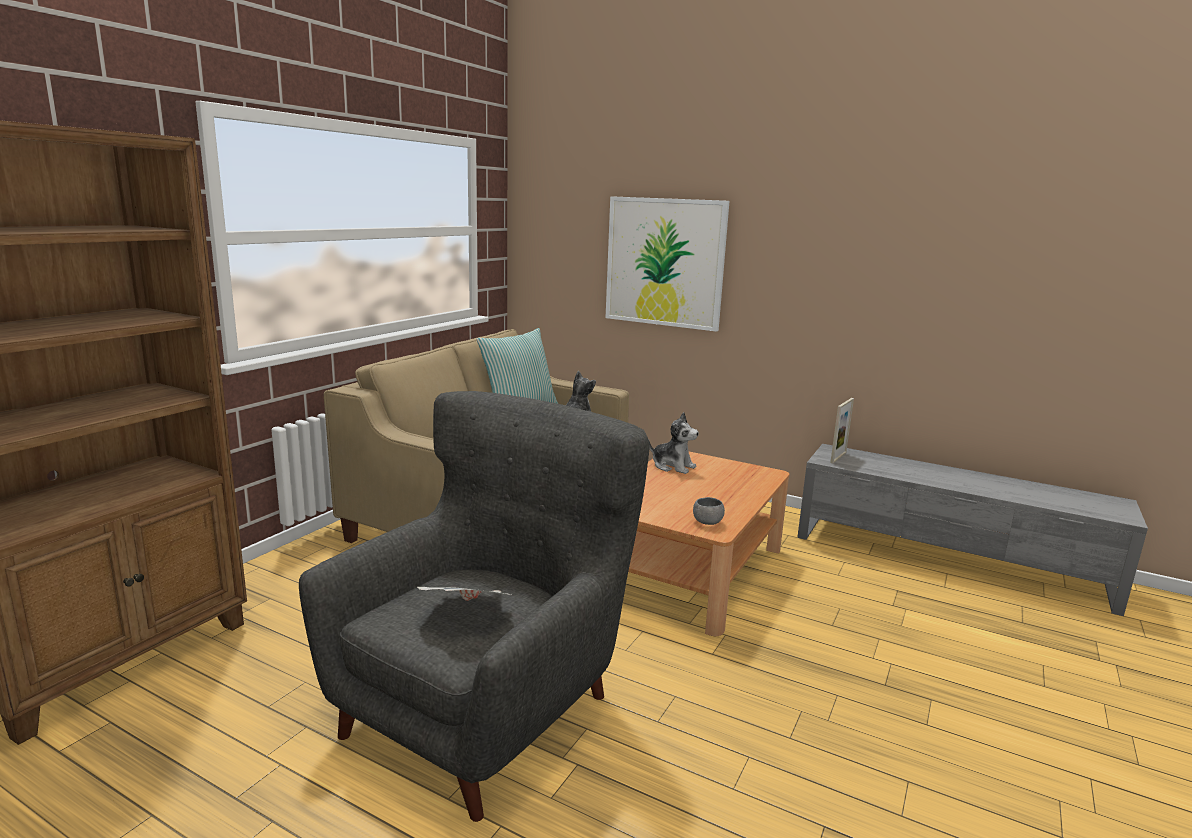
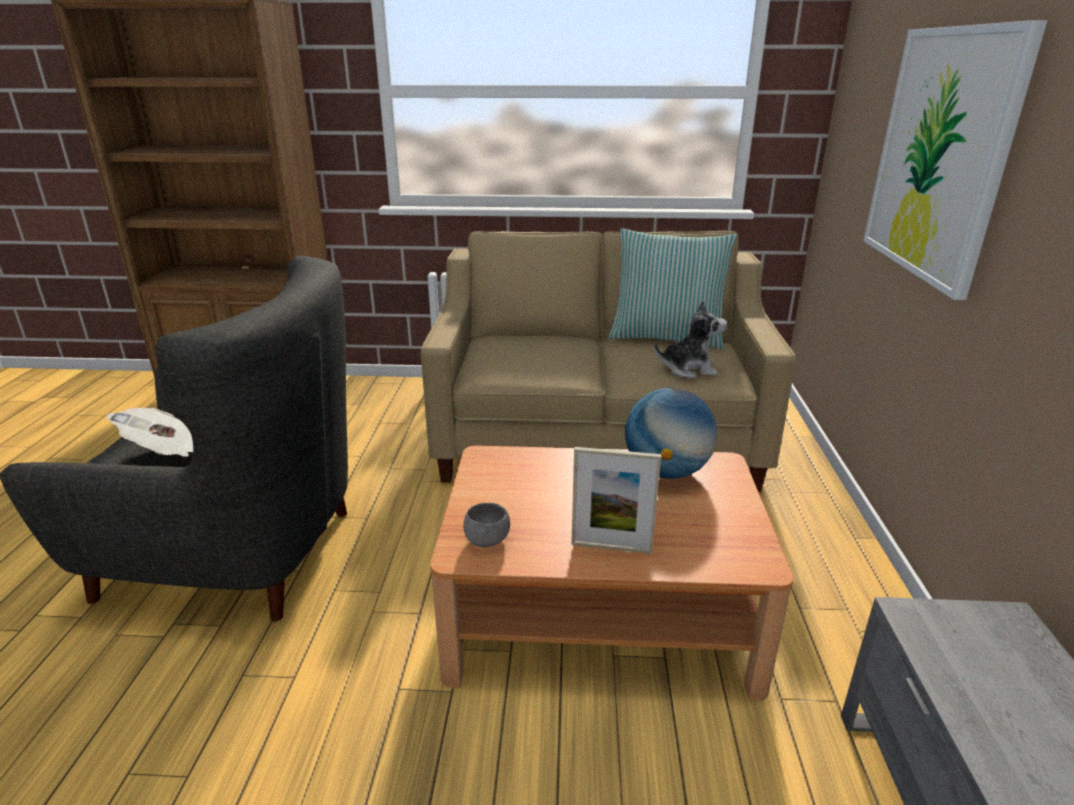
camera: 65 degrees right, 10 degrees up
plush toy [648,412,699,474] -> globe [625,388,717,479]
picture frame [830,398,854,463] -> picture frame moved to [571,447,661,554]

